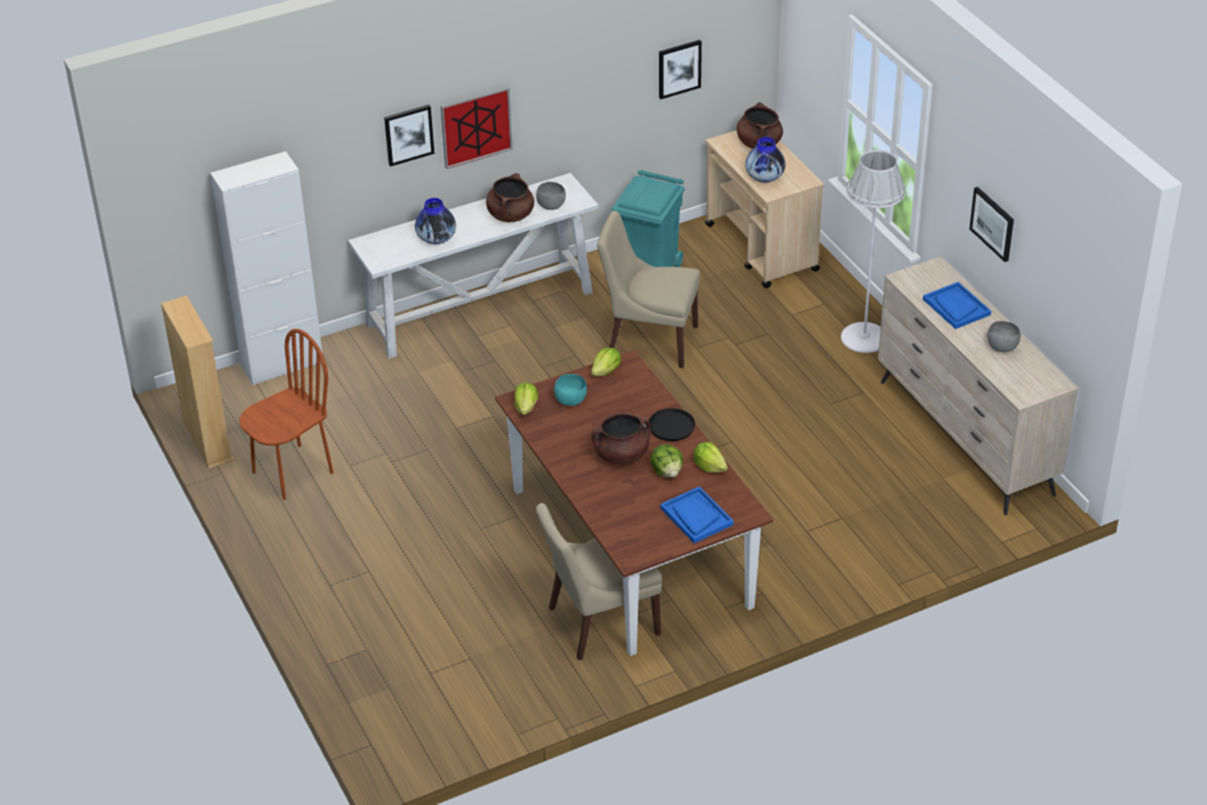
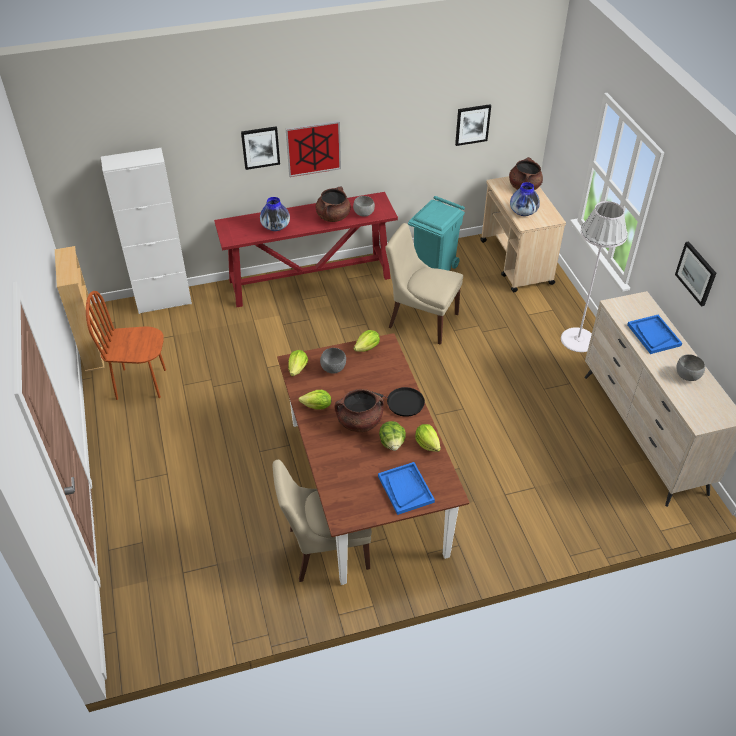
camera: 10 degrees right, 5 degrees up
brown chair [239,329,333,500] -> brown chair turned 150 degrees counterclockwise [86,291,166,400]
white console table [348,173,598,359] -> red console table [214,192,398,307]
turquoise bowl [554,374,587,406] -> grey bowl [320,348,346,374]
none -> lettuce [299,390,331,409]

